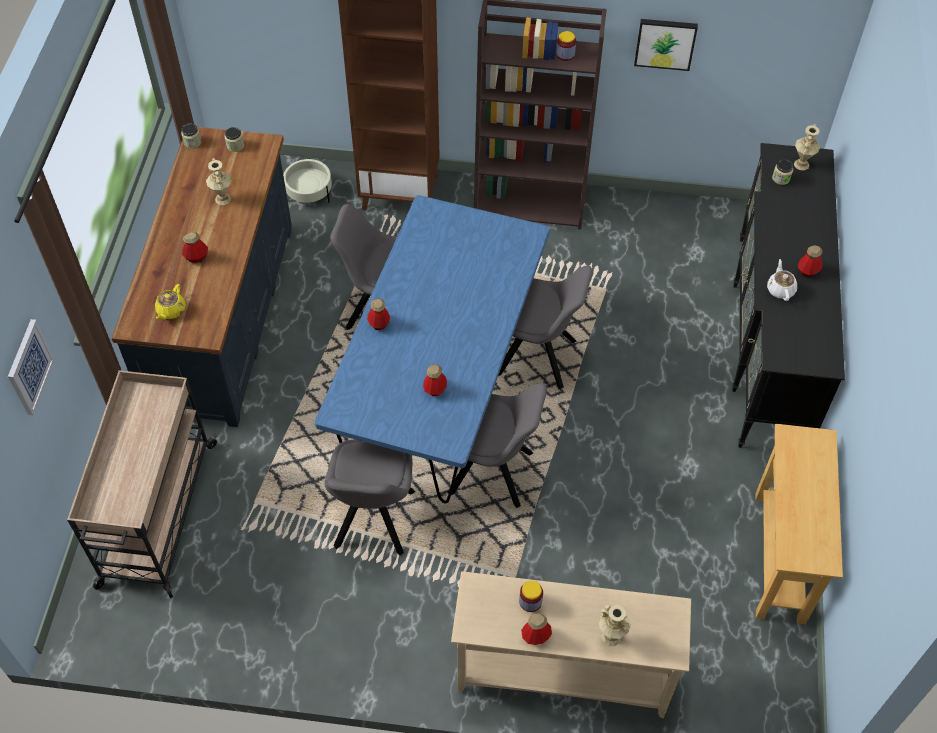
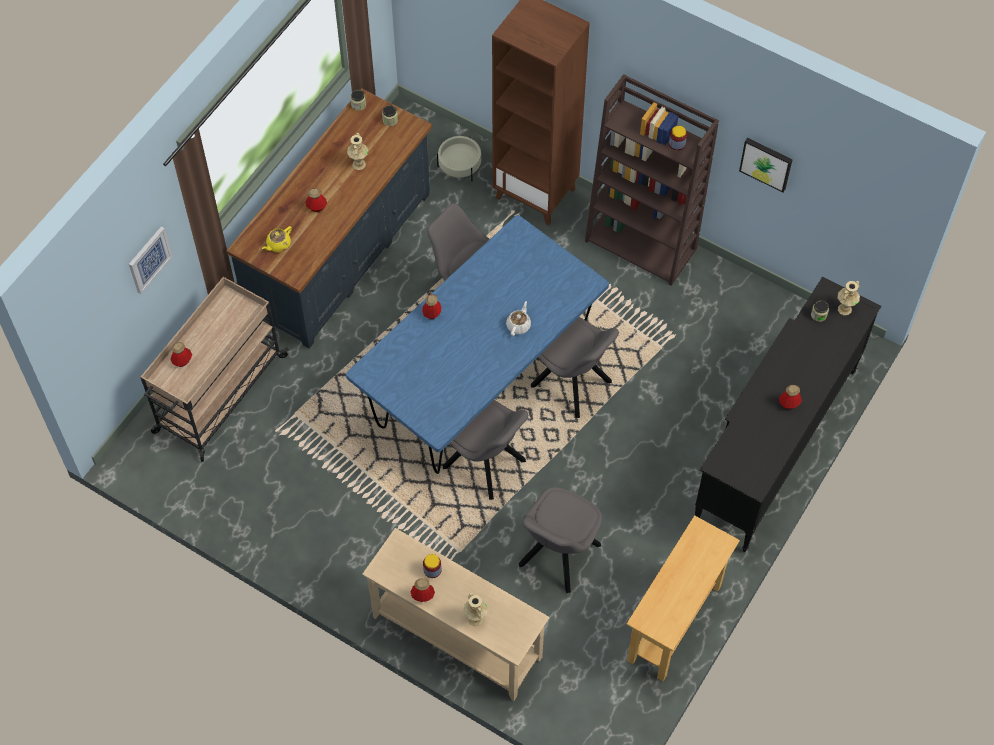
camera: 25 degrees right, 5 degrees up
grey chair [324,440,415,556] -> grey chair moved to [518,487,602,593]
bottle [423,364,447,396] -> bottle moved to [170,342,192,367]
white teapot [767,259,797,301] -> white teapot moved to [506,301,531,336]

